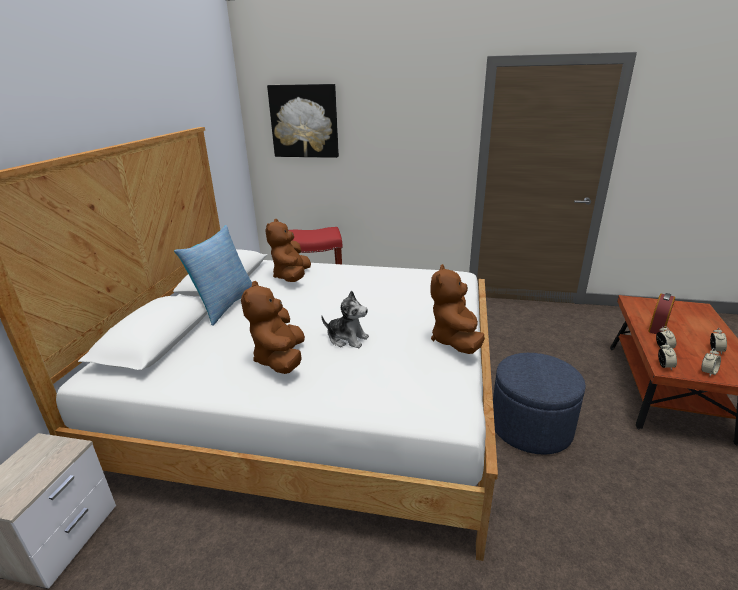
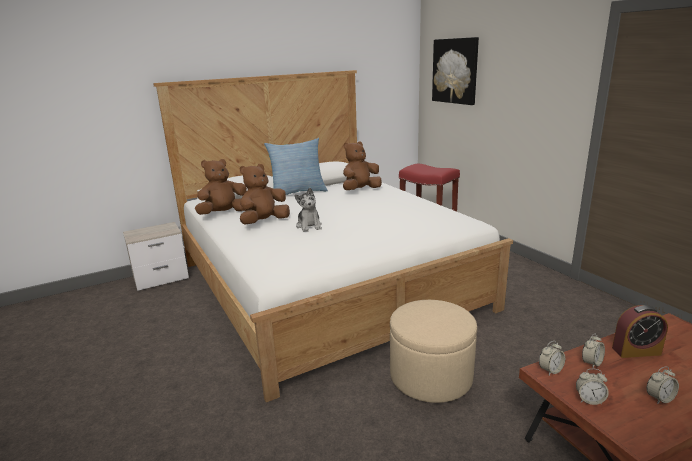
camera: 50 degrees right, 5 degrees down
brown plush toy [431,264,485,354] -> brown plush toy moved to [195,159,247,215]
blue ottoman [493,353,586,455] -> beige ottoman [390,300,477,403]

